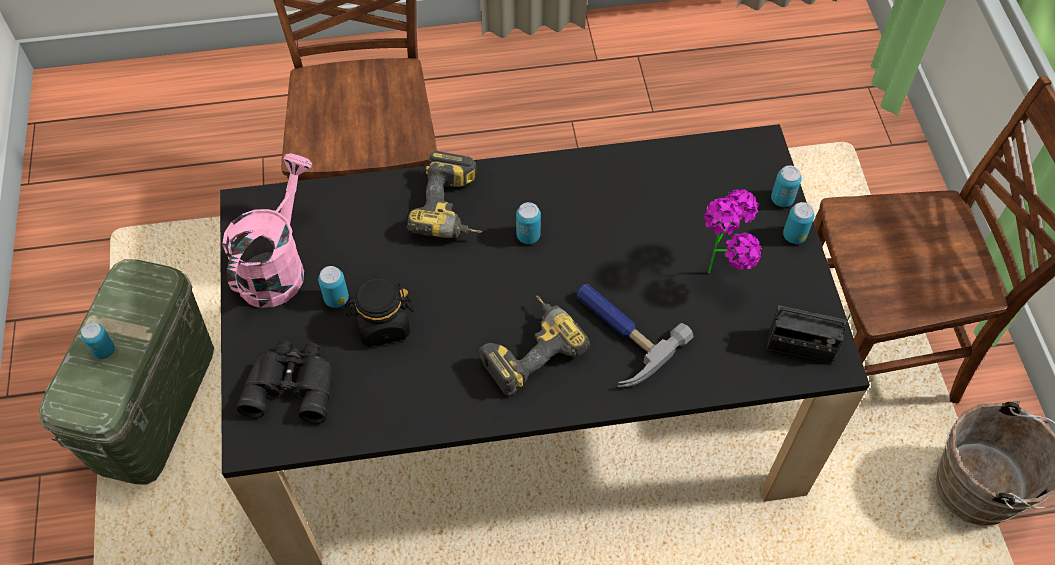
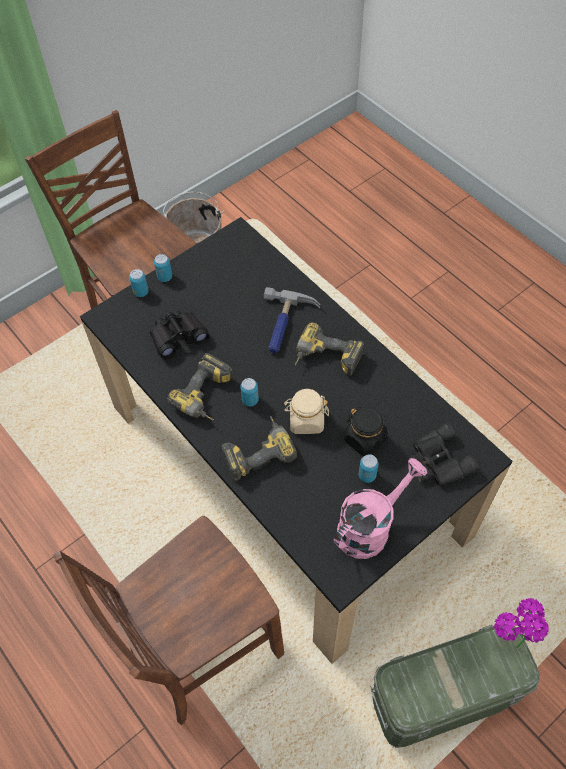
camera: 120 degrees left, 0 degrees up
can [81,322,115,359] -> none
pink watering can [222,153,312,308] -> pink watering can turned 150 degrees clockwise [334,458,427,559]
potted plant [704,189,762,274] -> potted plant moved to [494,598,549,648]
radio [767,305,853,364] -> none
none -> black binoculars [150,311,210,360]
none -> power drill [167,353,233,420]
none -> beige jar [284,389,329,434]

